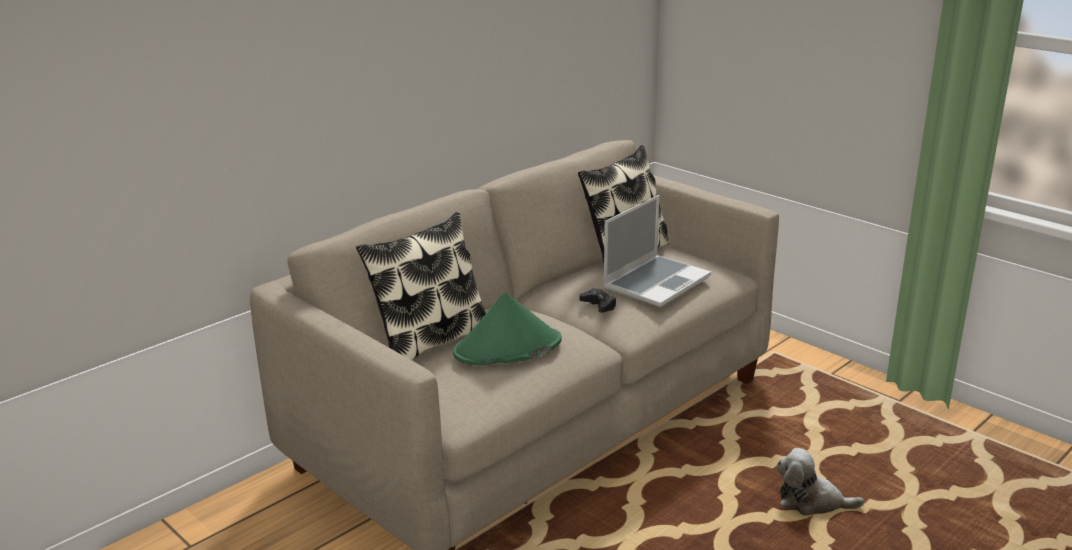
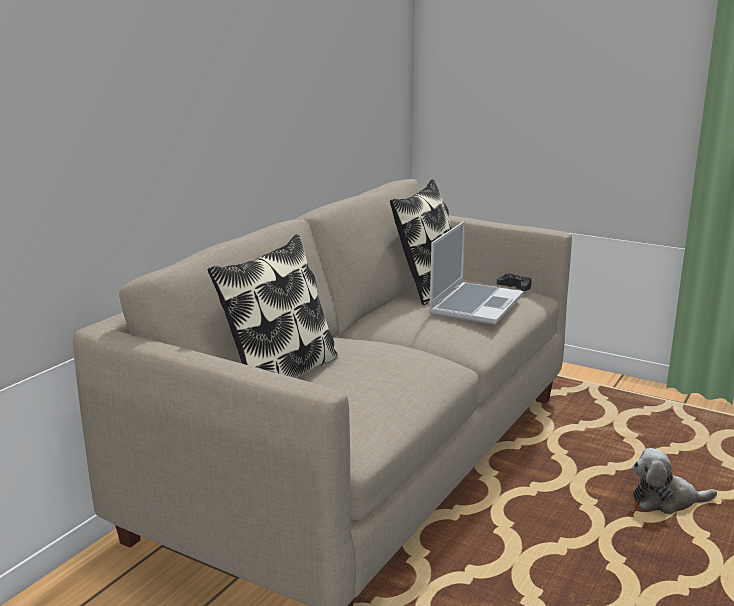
camera: 15 degrees left, 5 degrees down
green hat [453,292,562,366] -> none
black game controller [580,288,616,313] -> black game controller moved to [497,273,532,291]

